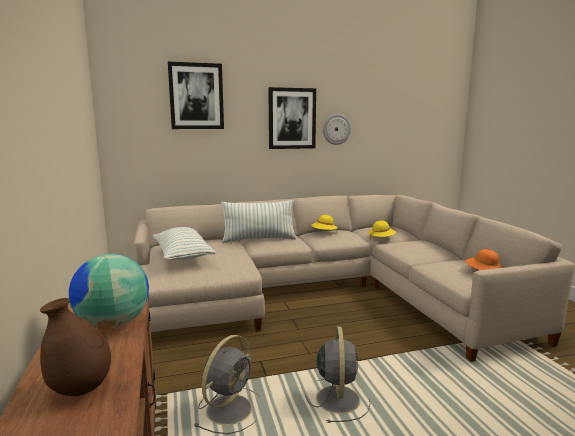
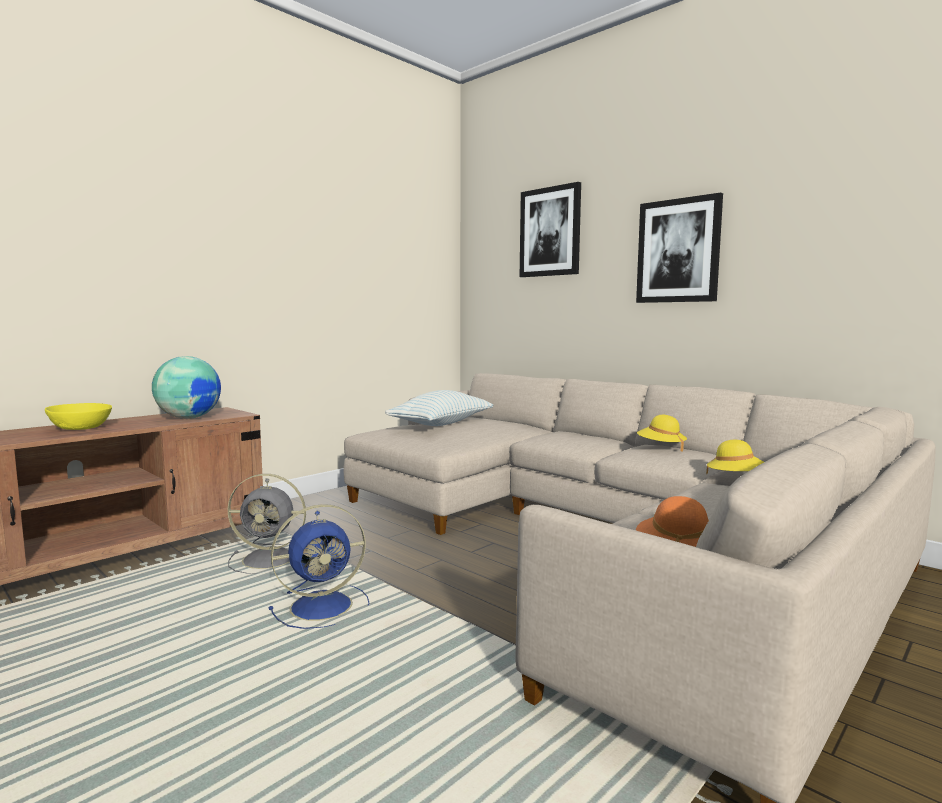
camera: 60 degrees right, 5 degrees down
brown vase [40,298,111,396] -> yellow bowl [45,403,112,430]
pillow [221,200,296,243] -> none
grey fan [305,327,371,423] -> blue fan [269,504,369,629]
wall clock [323,114,351,145] -> none

